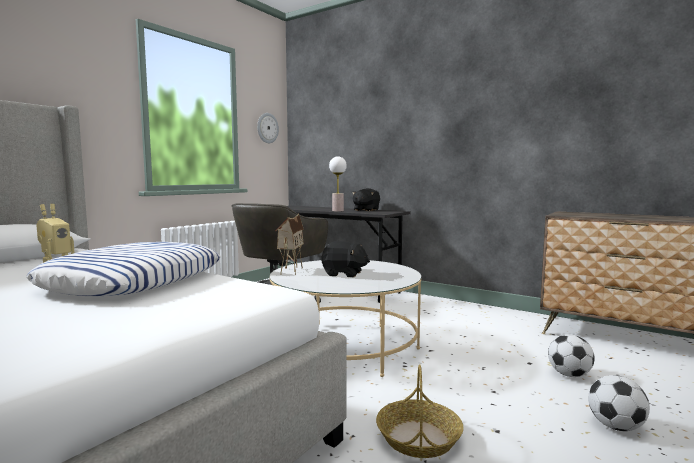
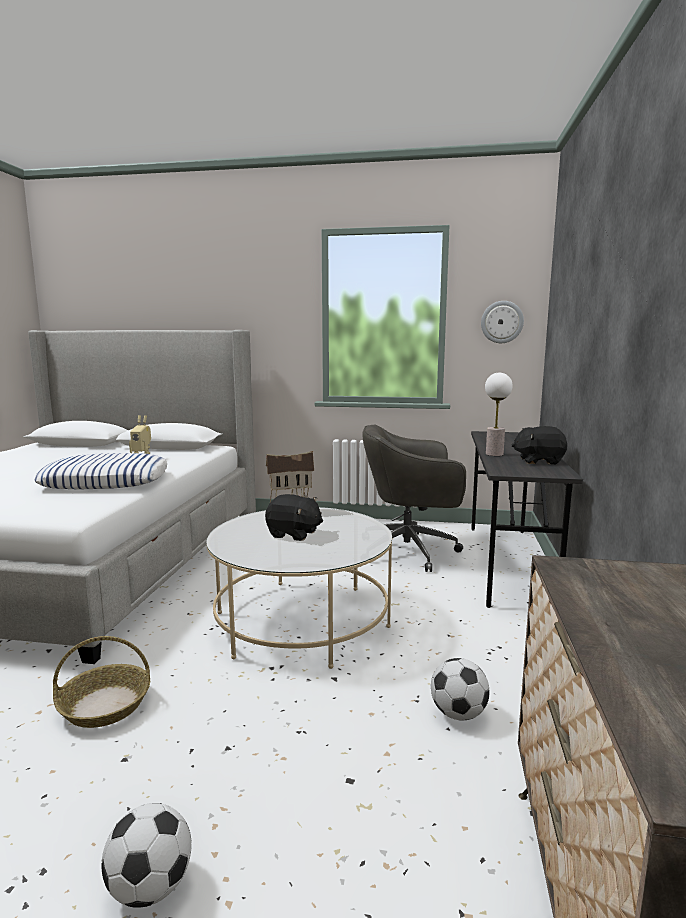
camera: 65 degrees right, 5 degrees up
black plush toy [321,241,370,278] -> black plush toy turned 60 degrees counterclockwise [265,494,323,541]
football [548,334,595,377] -> football moved to [431,658,490,720]

